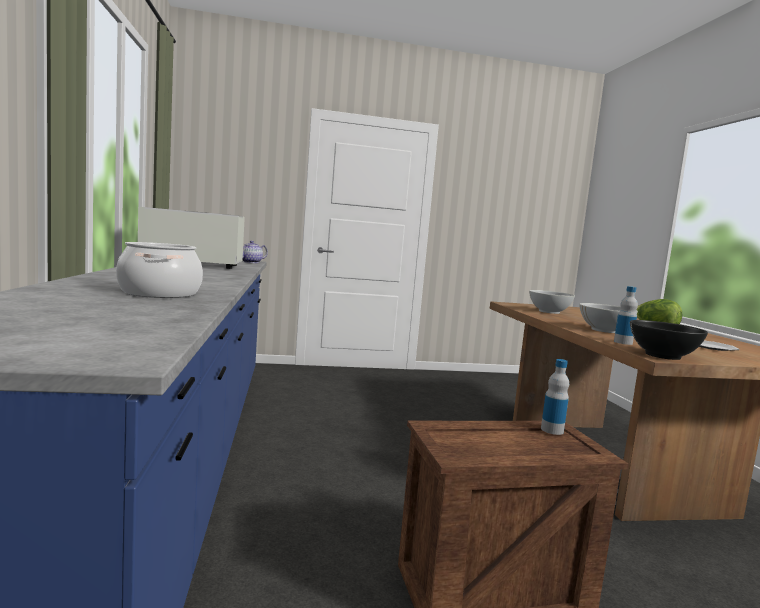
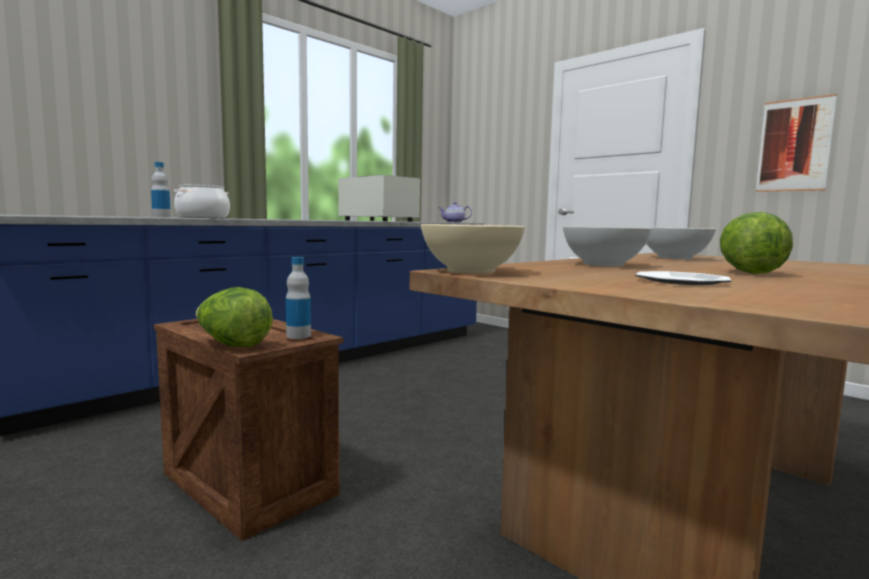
camera: 55 degrees right, 0 degrees up
bottle [614,286,638,345] -> bottle moved to [151,162,171,218]
black bowl [630,320,708,360] -> beige bowl [421,224,525,274]
none -> lettuce [196,287,273,347]
none -> picture [756,94,837,192]

